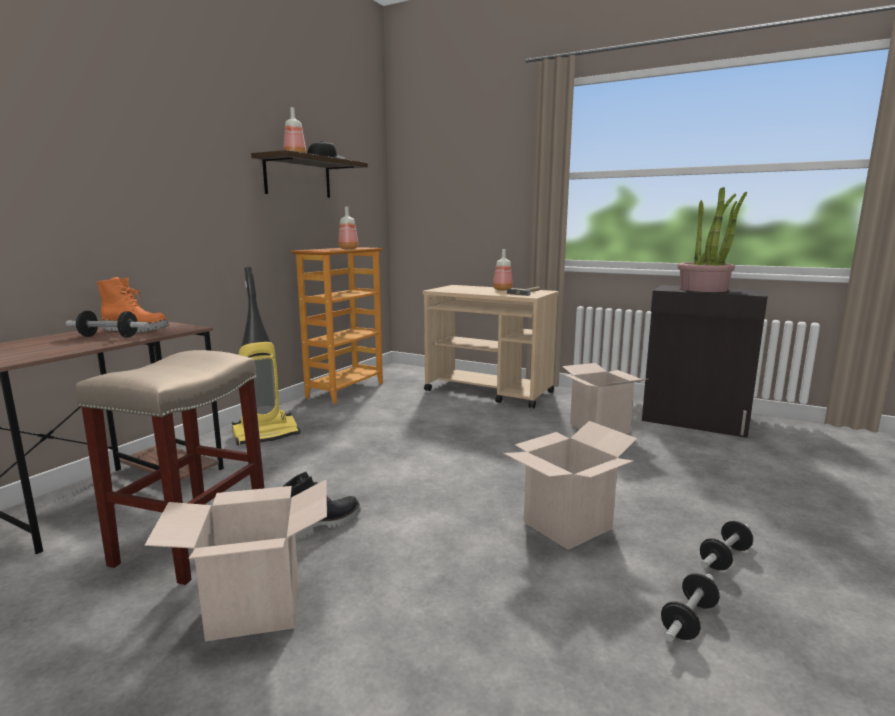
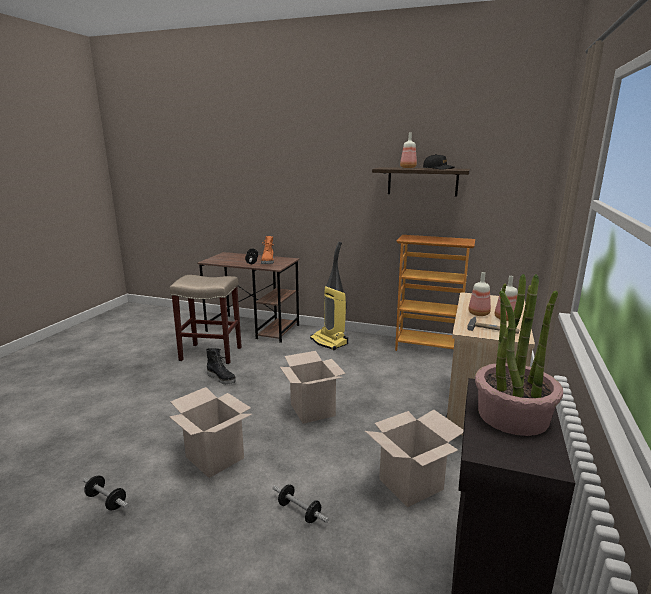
camera: 80 degrees right, 5 degrees up
cardboard box [144,480,327,641] -> cardboard box moved to [280,351,346,424]
bottle [338,206,358,249] -> bottle moved to [468,272,491,316]
dumbbell [700,521,753,570] -> dumbbell moved to [273,485,329,523]

